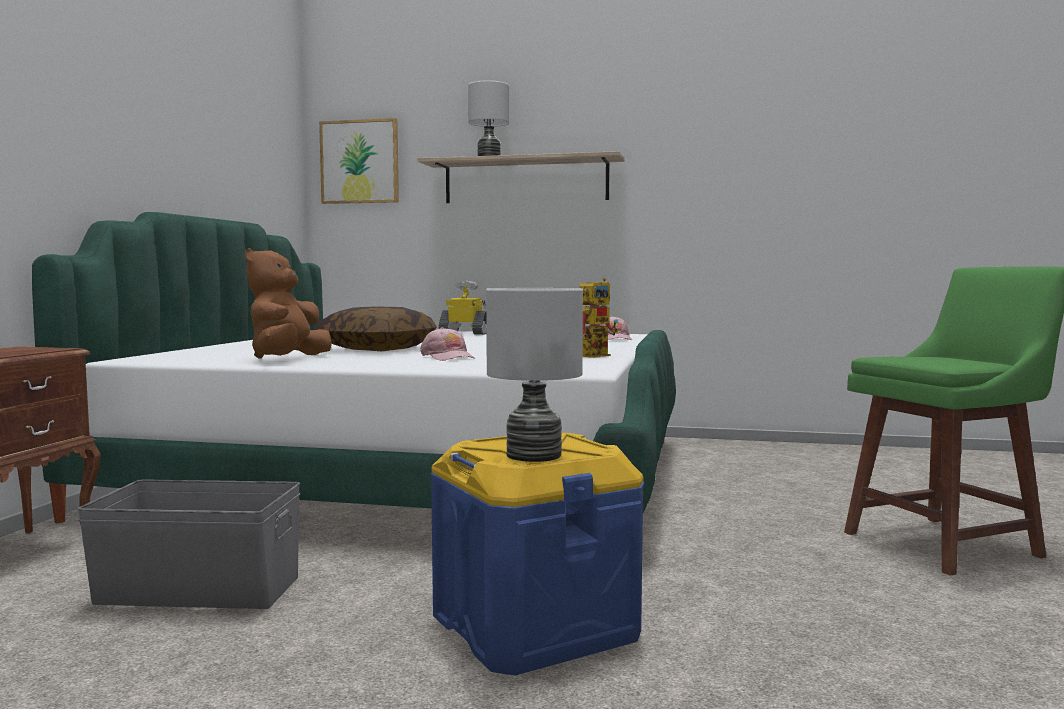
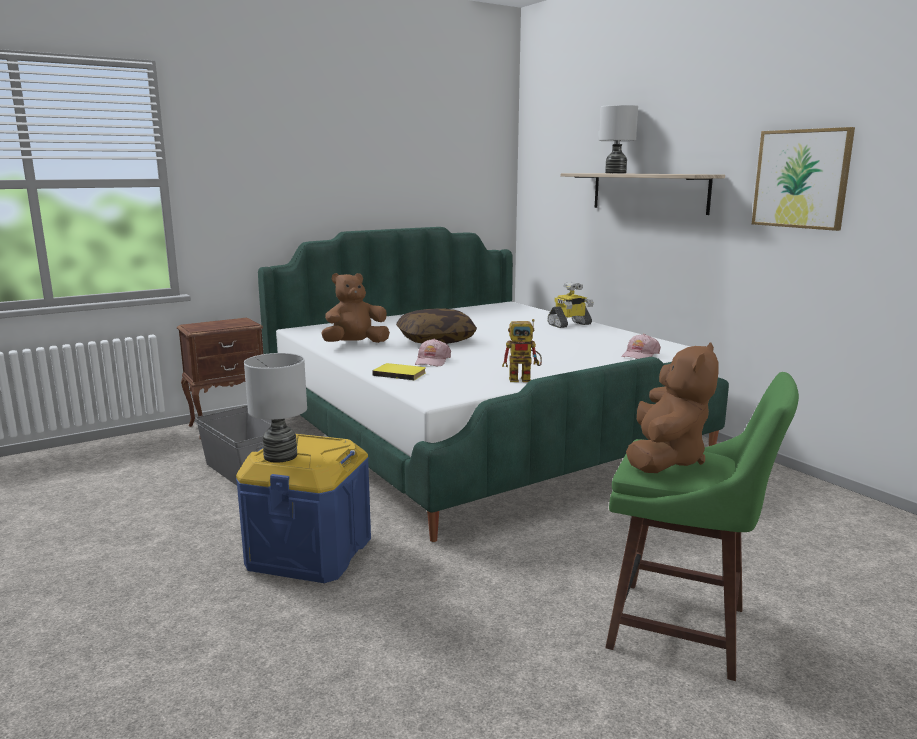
camera: 45 degrees right, 10 degrees up
picture [319,118,399,204] -> picture moved to [752,127,855,231]
toy robot [439,281,487,335] -> toy robot turned 90 degrees clockwise [547,282,594,328]
none -> yellow book [372,363,426,380]
none -> brown plush toy [626,342,718,473]

